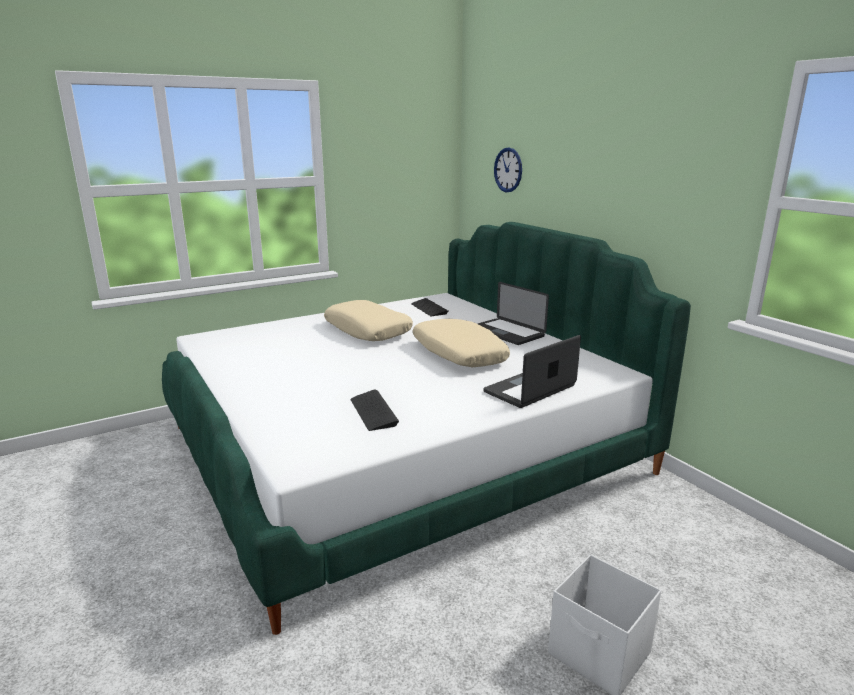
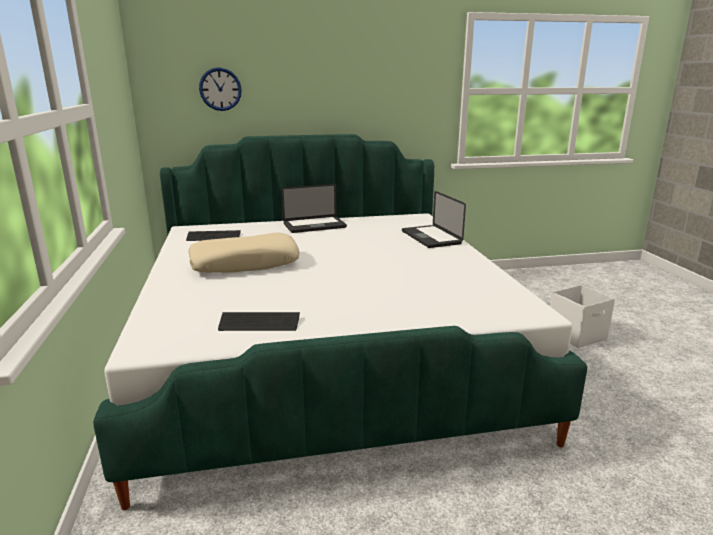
camera: 70 degrees left, 0 degrees up
keyboard [350,389,399,431] -> keyboard moved to [218,312,300,331]
beige pillow [413,319,510,367] -> none

